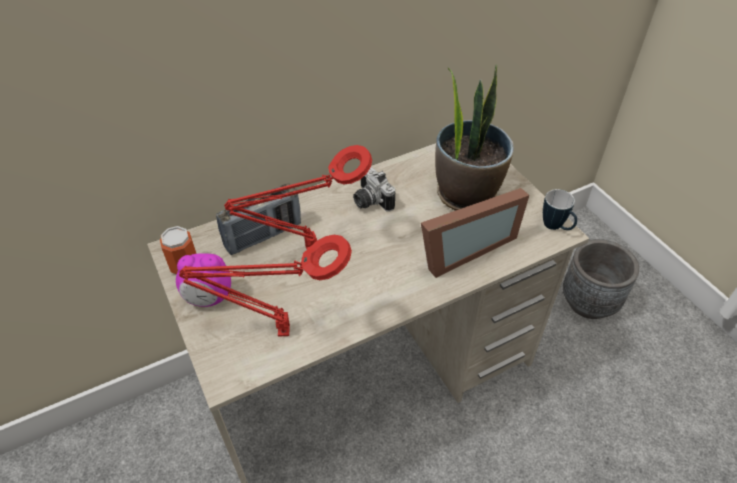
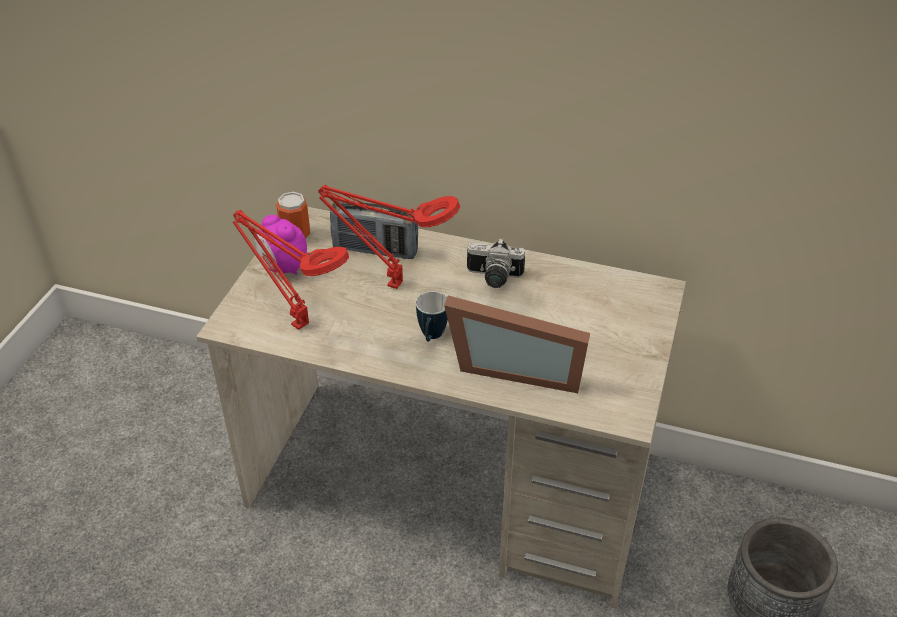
camera: 45 degrees right, 5 degrees down
camera [353,166,395,212] -> camera turned 90 degrees counterclockwise [467,238,525,288]
potted plant [435,64,514,211] -> none
mug [543,189,577,230] -> mug moved to [416,291,448,342]

